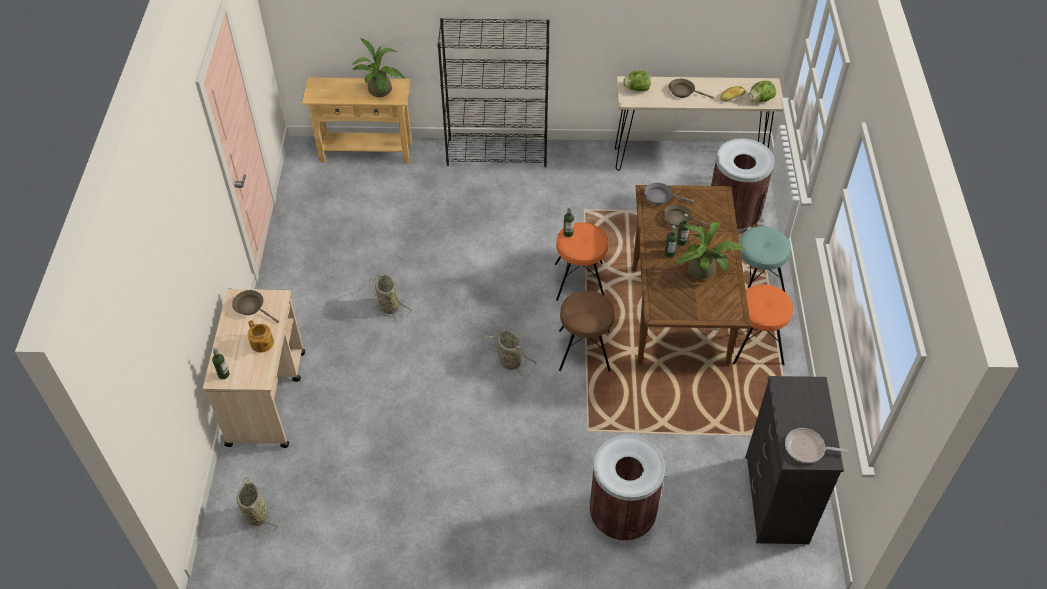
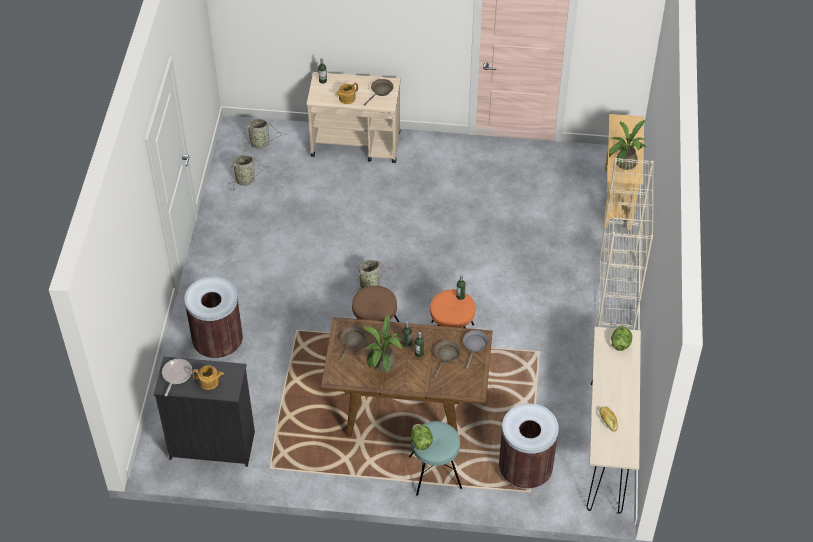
camera: 95 degrees right, 0 degrees up
basket [369,274,412,322] -> basket moved to [227,155,272,191]
black bookcase [437,18,550,167] -> beige bookcase [597,158,654,330]
brown frying pan [669,79,714,99] -> brown frying pan moved to [338,326,367,363]
orange stool [733,284,793,365] -> none
lettuce [749,81,776,102] -> lettuce moved to [411,424,433,450]
none -> teapot [192,365,224,390]

